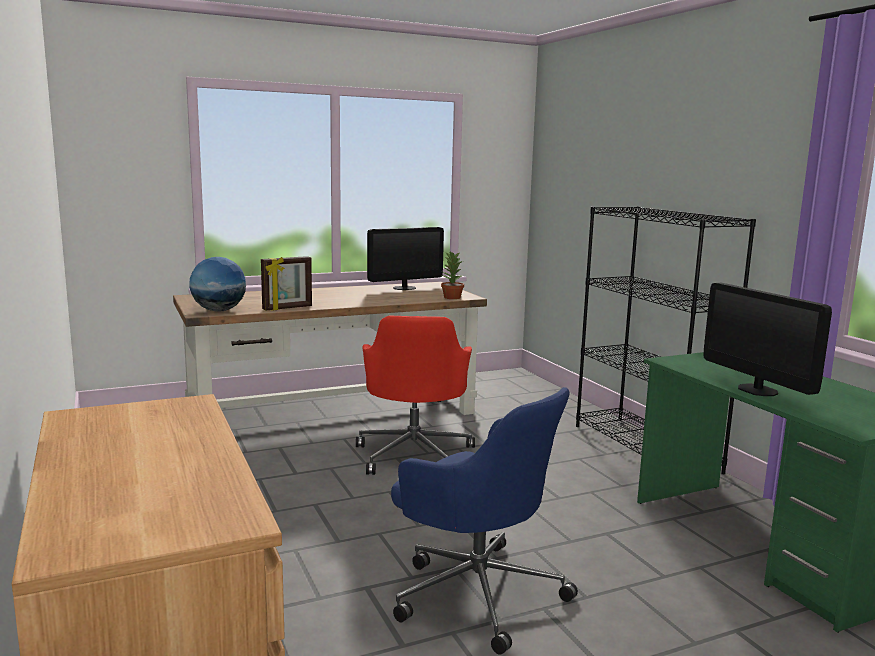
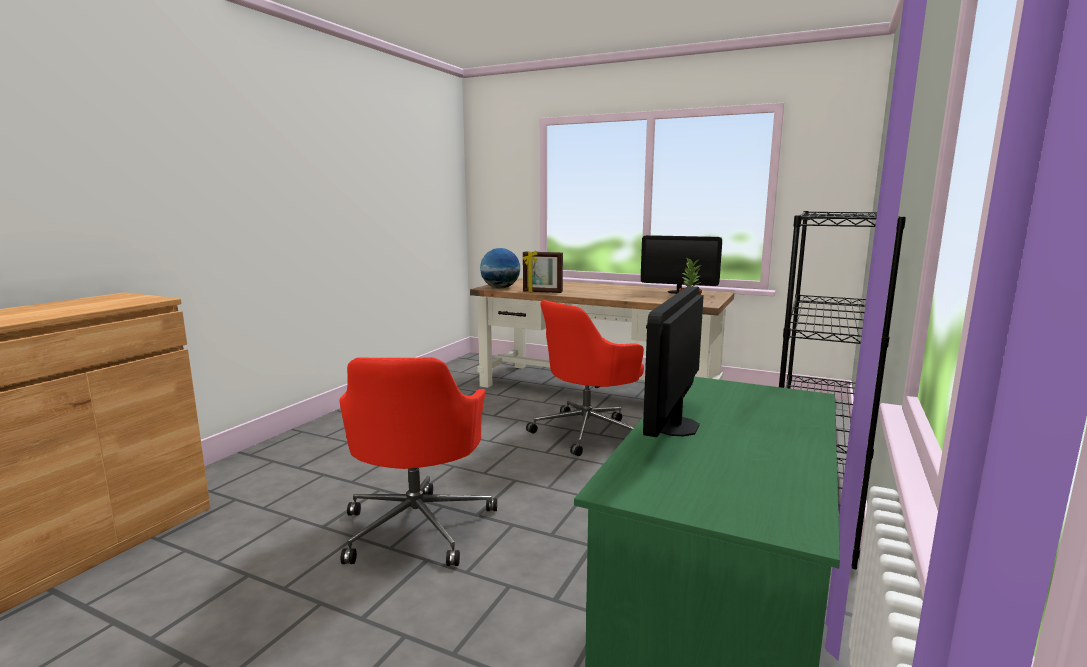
camera: 50 degrees right, 0 degrees up
blue office chair [391,387,578,655] -> red office chair [339,357,497,566]

